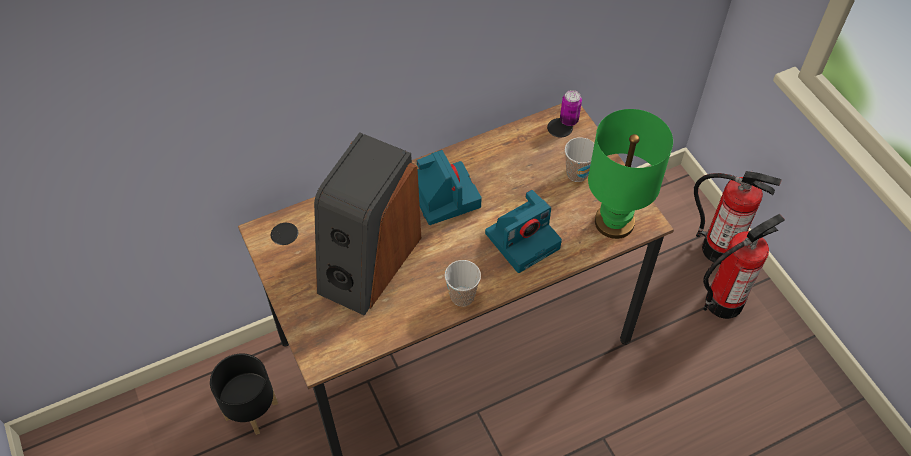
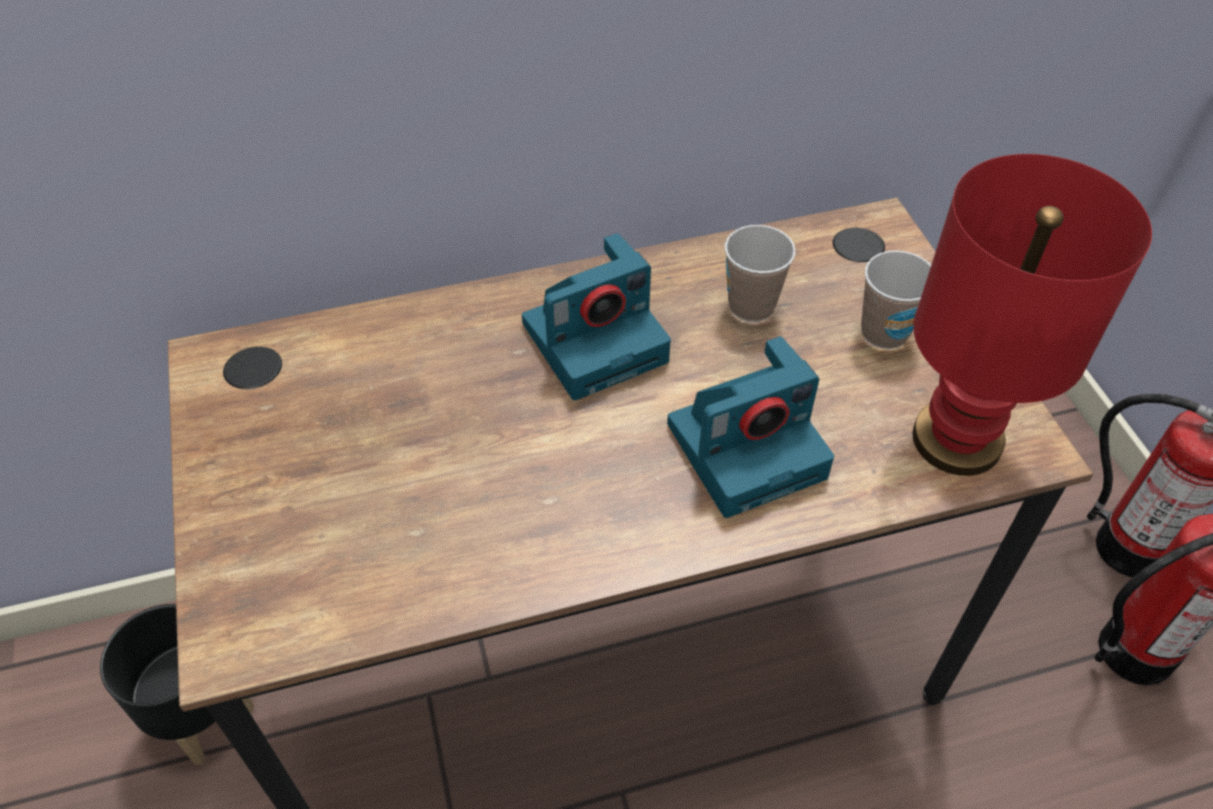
camera: 10 degrees right, 5 degrees down
speaker [314,132,421,316] -> none
camera [417,150,482,225] -> camera turned 75 degrees clockwise [522,233,671,400]
cup [445,260,481,307] -> cup moved to [725,225,796,322]
can [560,90,582,126] -> none
green table lamp [588,109,673,239] -> red table lamp [913,154,1152,476]

